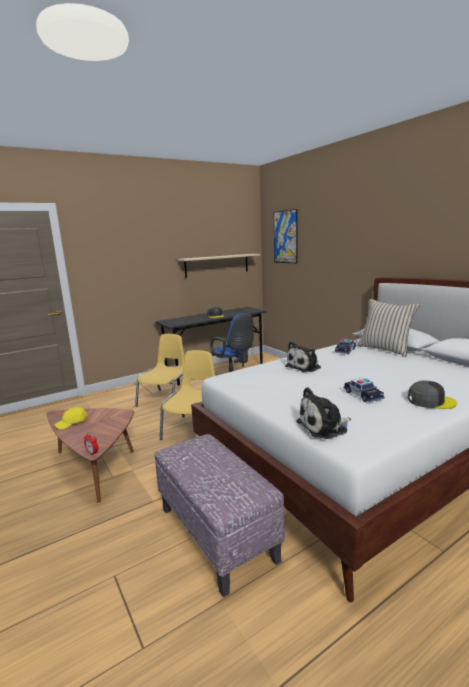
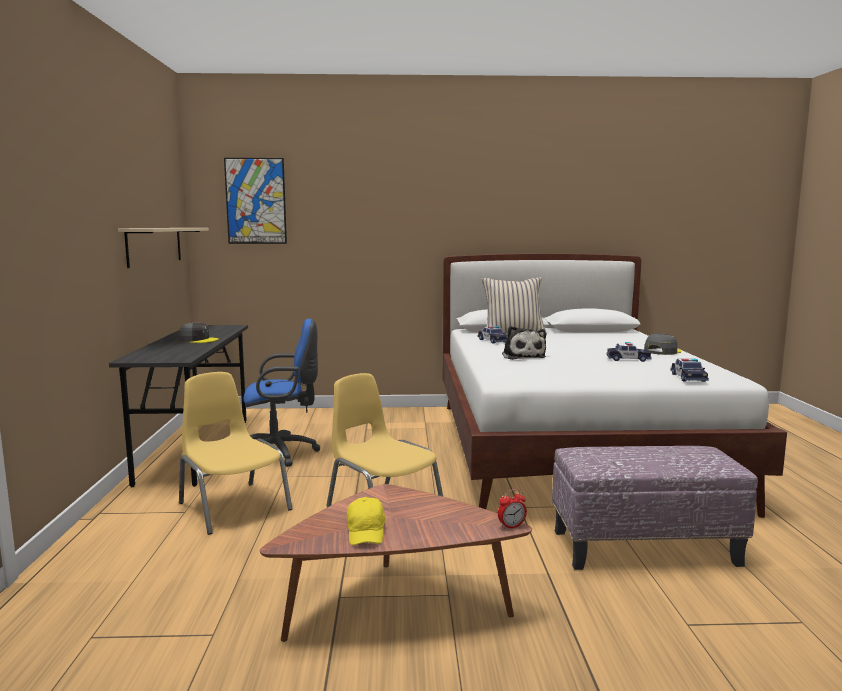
camera: 60 degrees left, 5 degrees down
plush toy [296,387,351,439] -> toy car [670,359,709,382]

